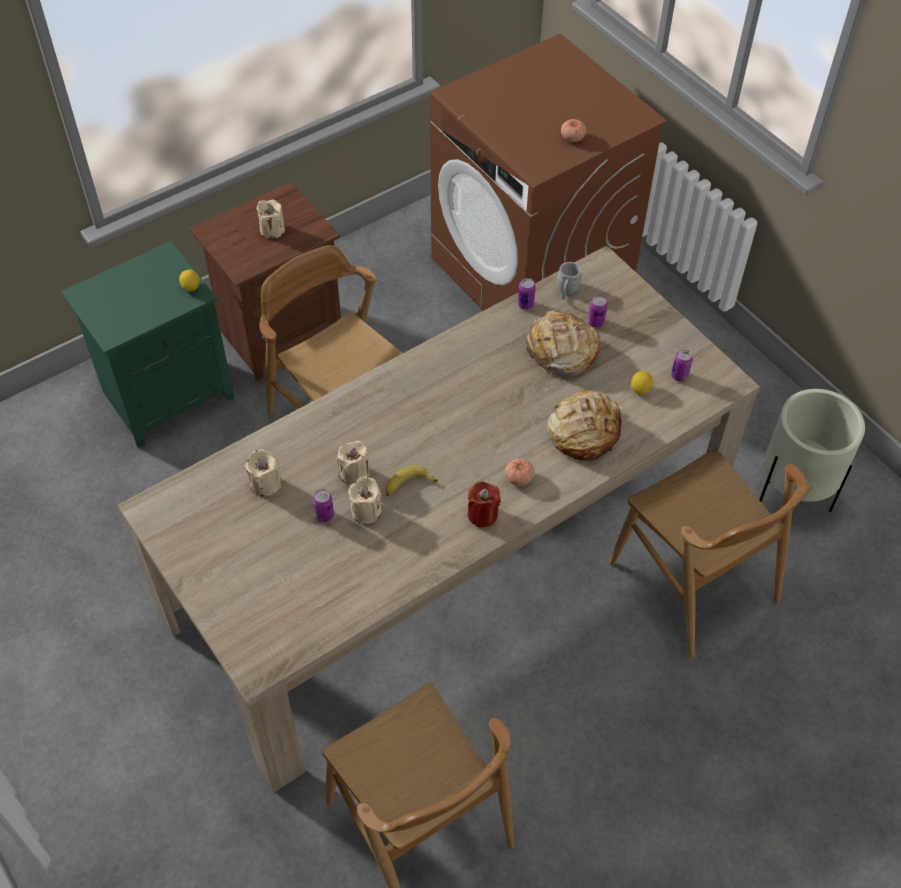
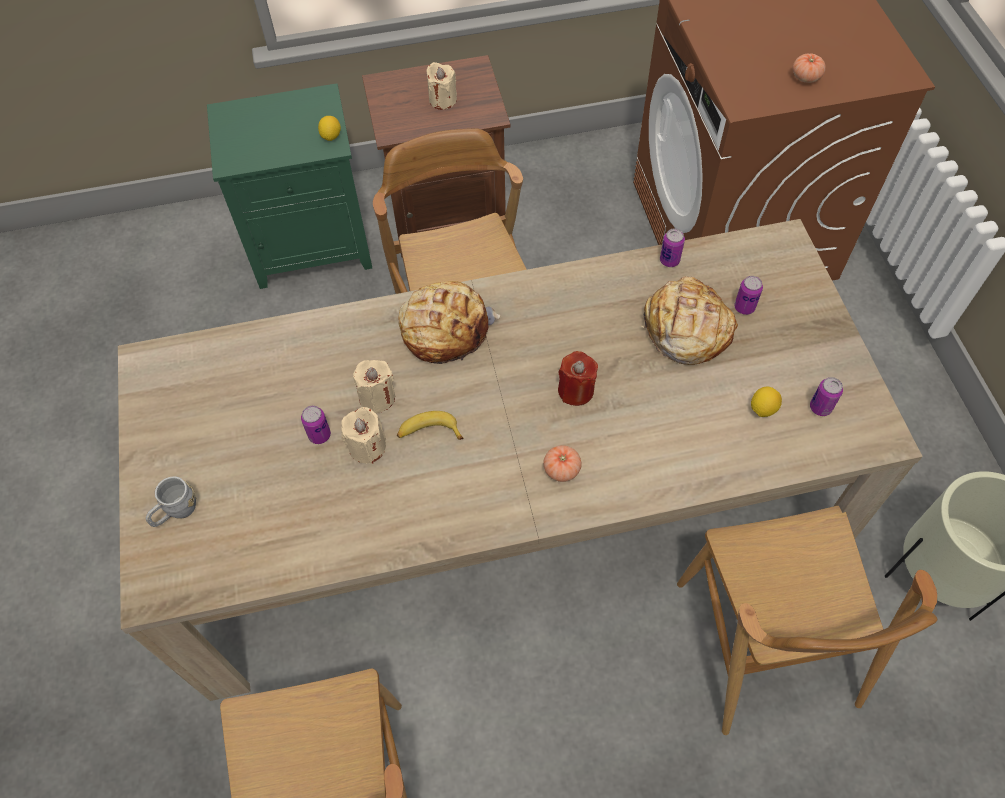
camera: 25 degrees right, 5 degrees up
beige candle [245,449,281,497] -> none
red candle [467,482,501,527] -> red candle moved to [558,351,598,406]
bread [547,390,622,461] -> bread moved to [398,281,500,364]
grey mug [557,262,582,299] -> grey mug moved to [146,476,196,527]

